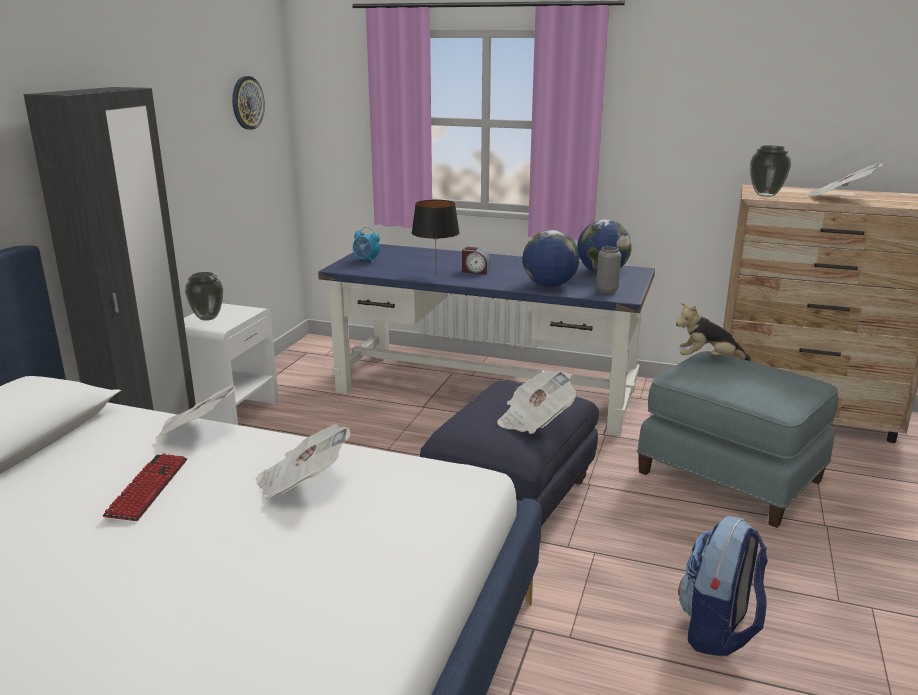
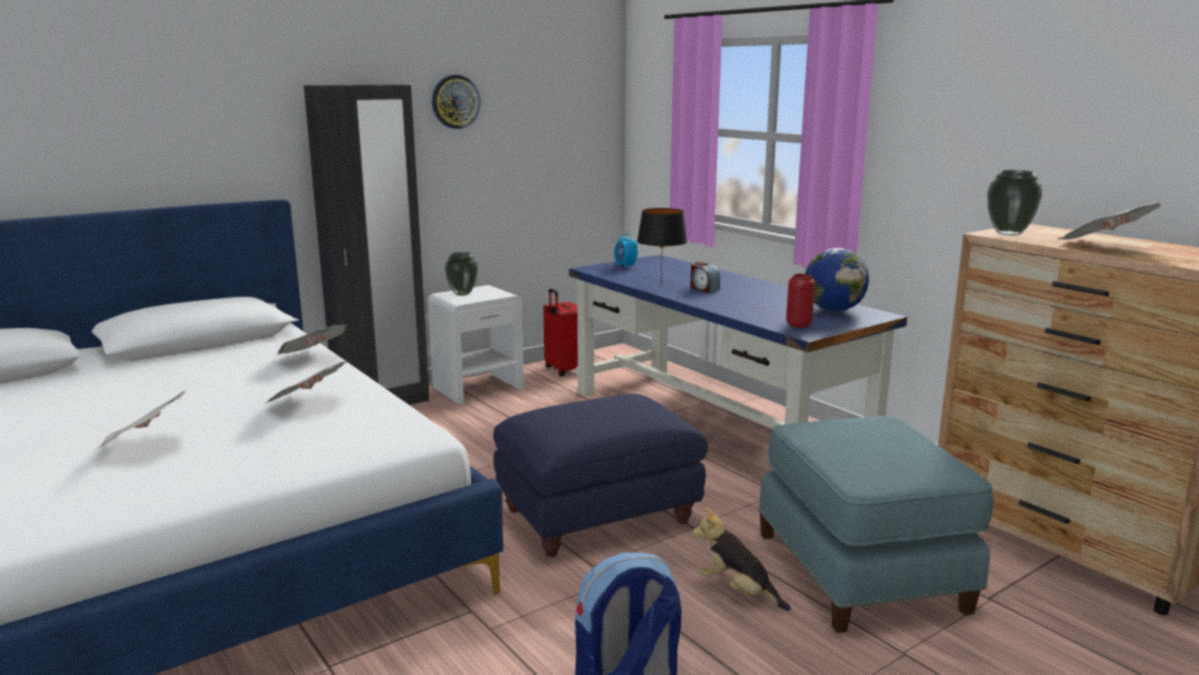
camera: 35 degrees right, 5 degrees down
keyboard [103,453,187,521] -> none
wall clock [232,76,265,130] -> wall clock moved to [432,75,480,129]
newspaper [497,371,576,434] -> newspaper moved to [98,391,185,448]
globe [522,230,579,287] -> none
grey vase [596,246,621,294] -> red vase [786,274,815,328]
plush toy [676,303,751,361] -> plush toy moved to [693,507,791,611]
none -> red suitcase [543,289,578,376]

